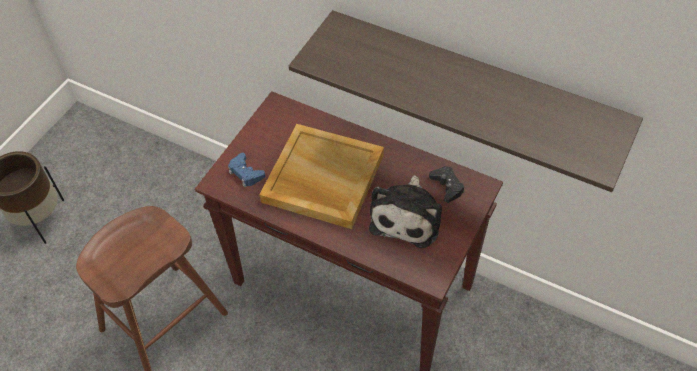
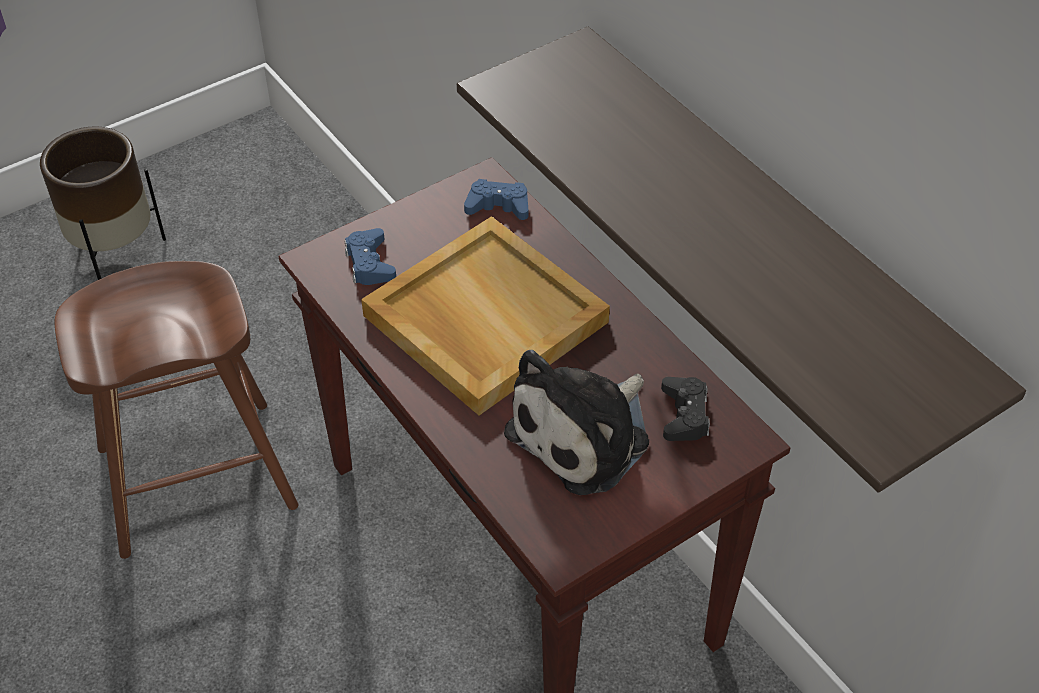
camera: 25 degrees right, 5 degrees down
none -> blue game controller [464,179,528,220]

